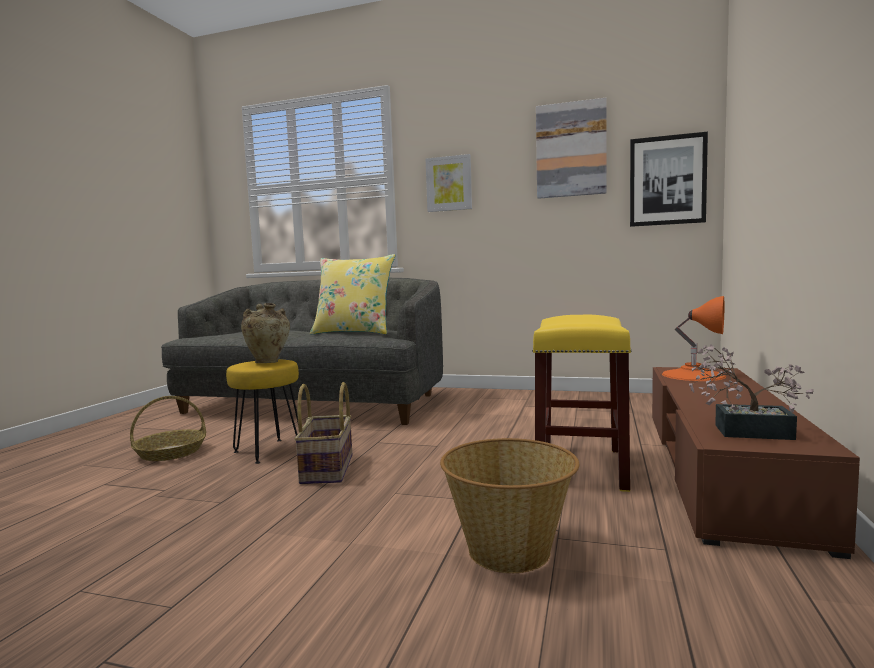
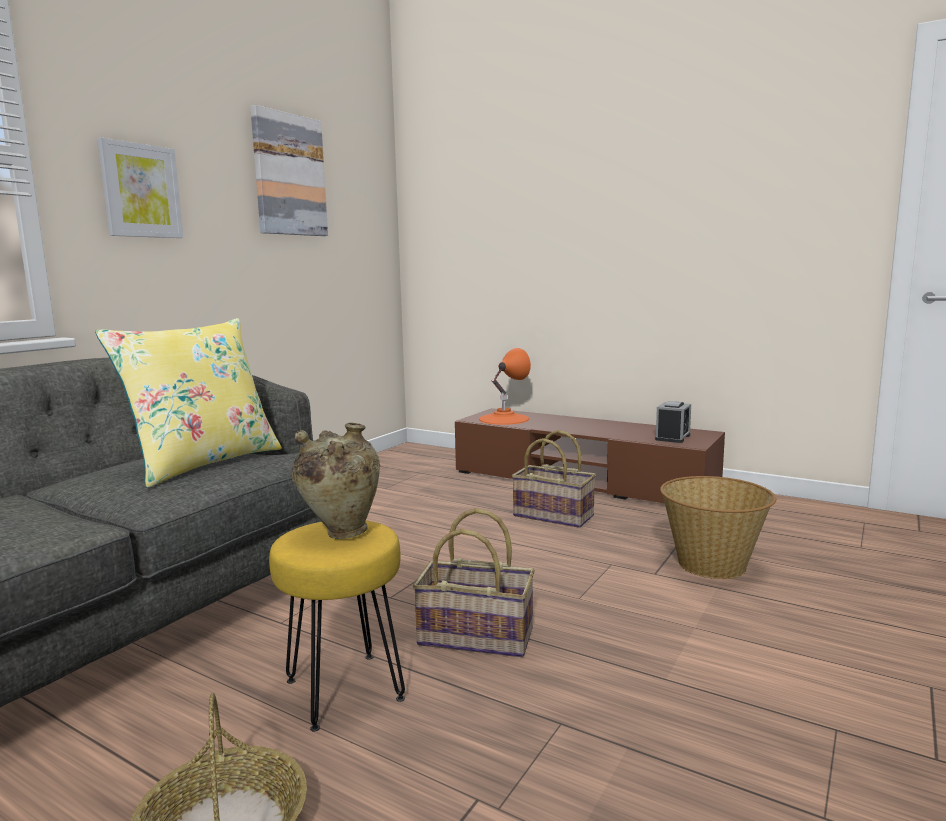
camera: 75 degrees left, 5 degrees up
yellow stool [532,315,632,492] -> basket [512,430,596,528]
picture [630,132,708,227] -> none
potted plant [689,345,814,440] -> alarm clock [655,401,691,443]

